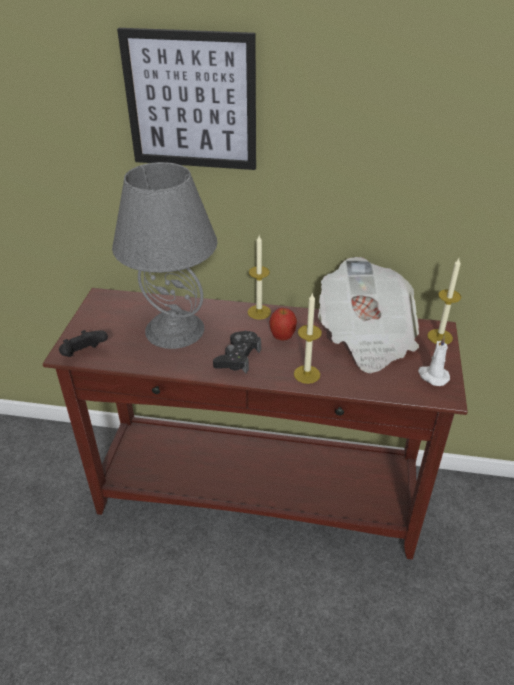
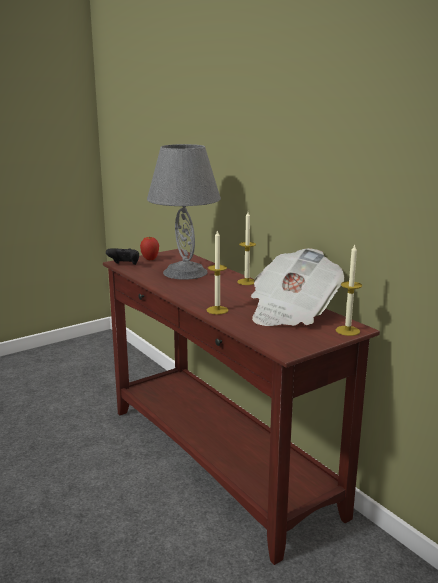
camera: 45 degrees right, 20 degrees down
picture [117,28,256,170] -> none
black game controller [213,331,261,373] -> none
apple [269,308,297,340] -> apple moved to [140,235,159,260]
white candle [418,336,450,386] -> none

